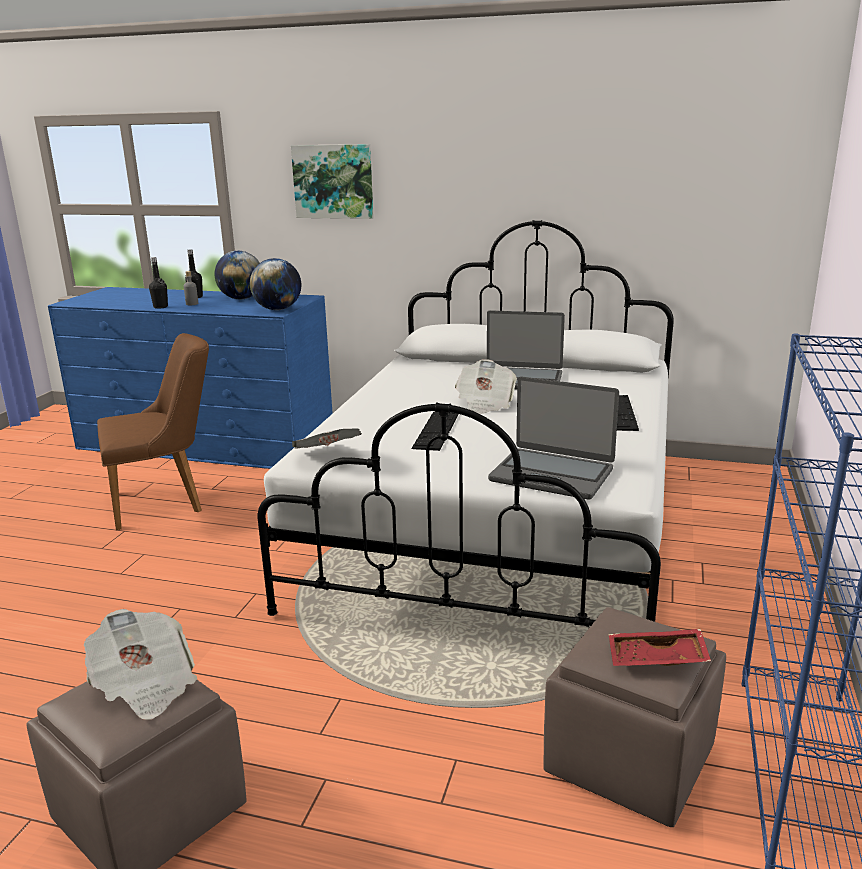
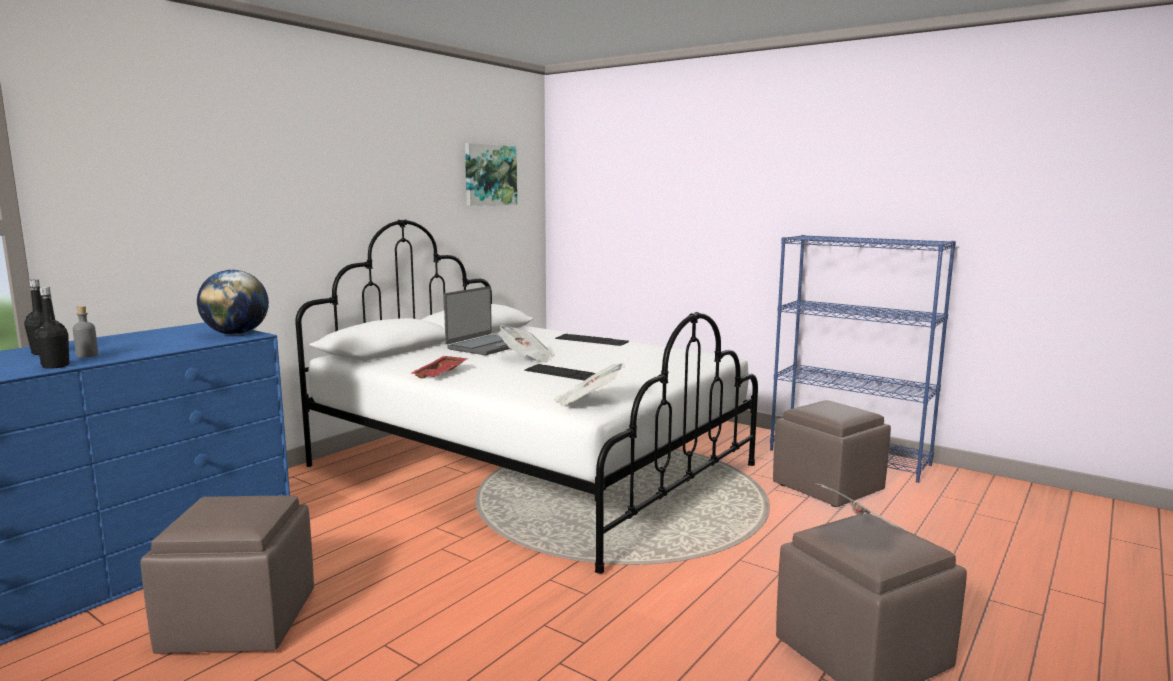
camera: 70 degrees left, 10 degrees down
brown chair [97,333,209,530] -> brown ottoman [140,495,314,654]
globe [215,251,260,300] -> none
picture [291,144,374,219] -> picture moved to [465,143,517,206]
laptop [488,376,619,500] -> none
red tray [609,629,711,666] -> red tray moved to [411,356,468,379]

